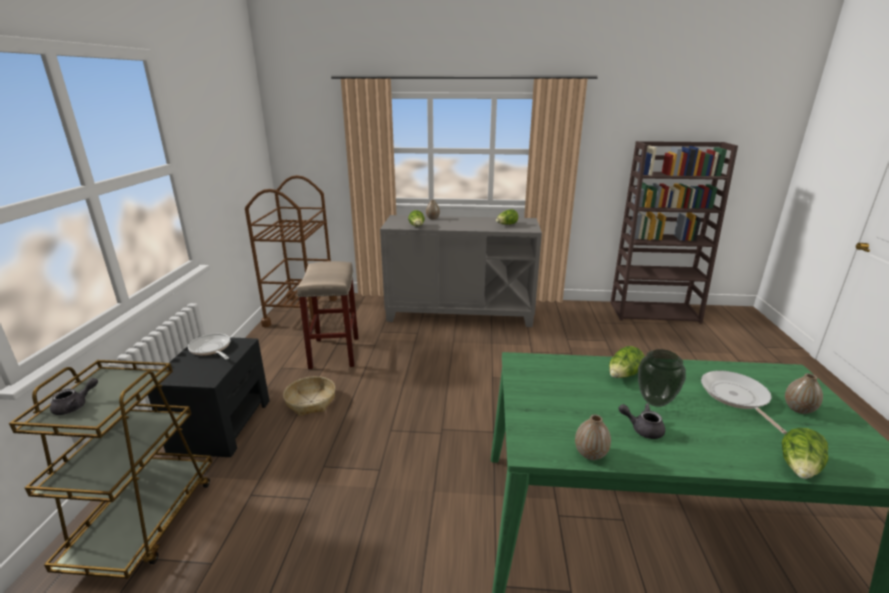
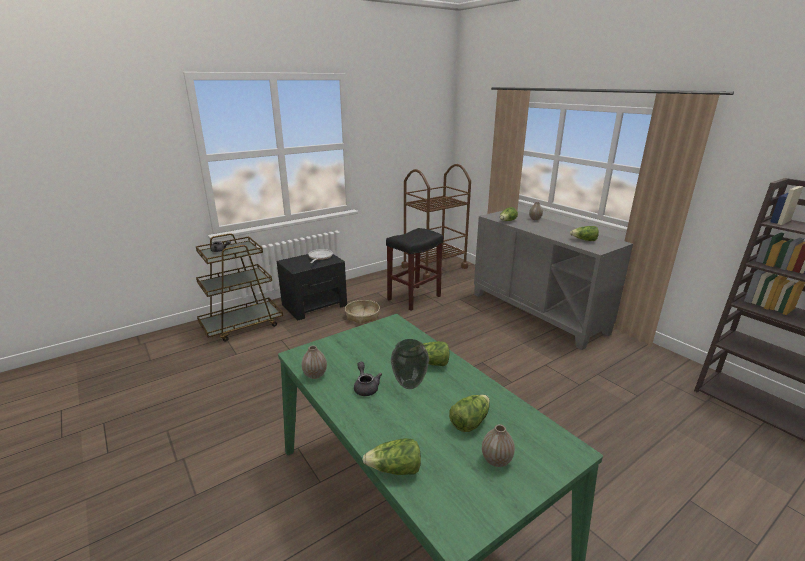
camera: 50 degrees right, 0 degrees up
beige stool [297,261,358,369] -> black stool [386,228,443,311]
frying pan [701,371,787,434] -> lettuce [449,395,490,432]

